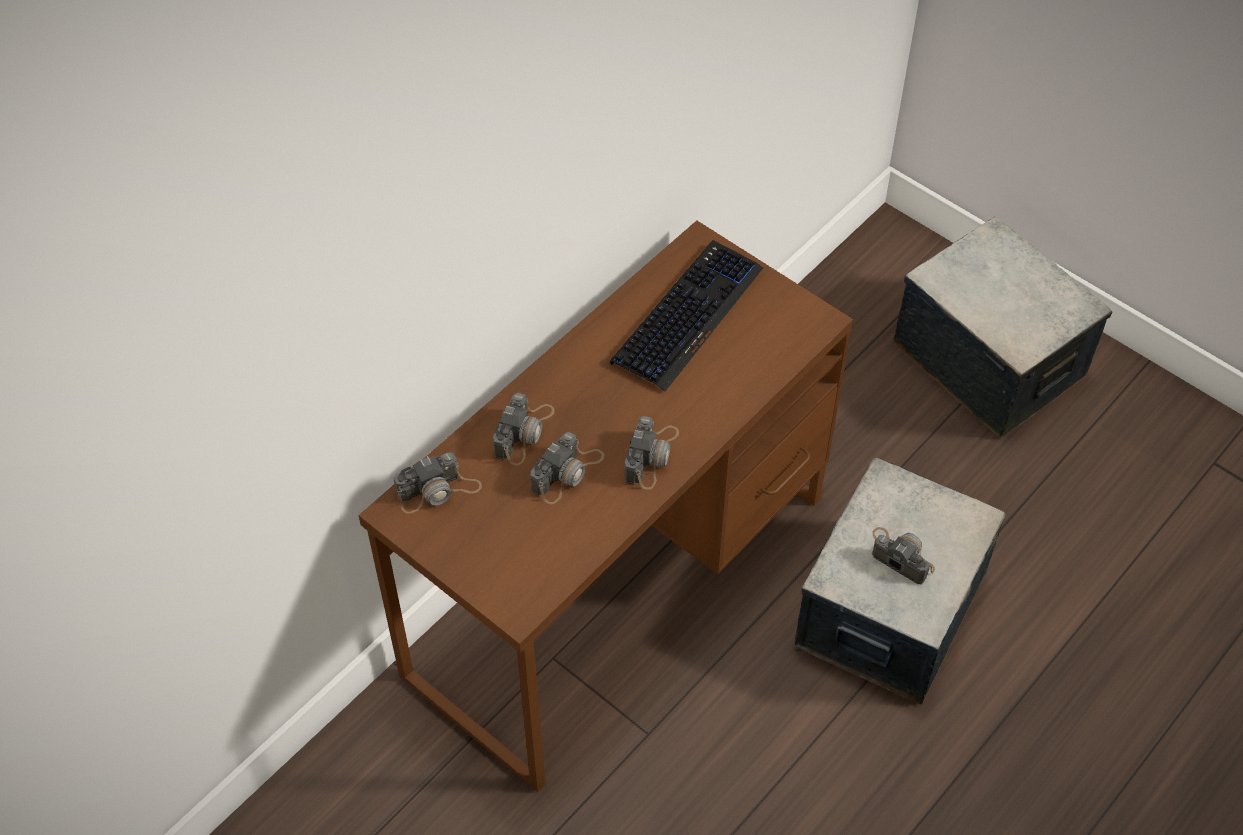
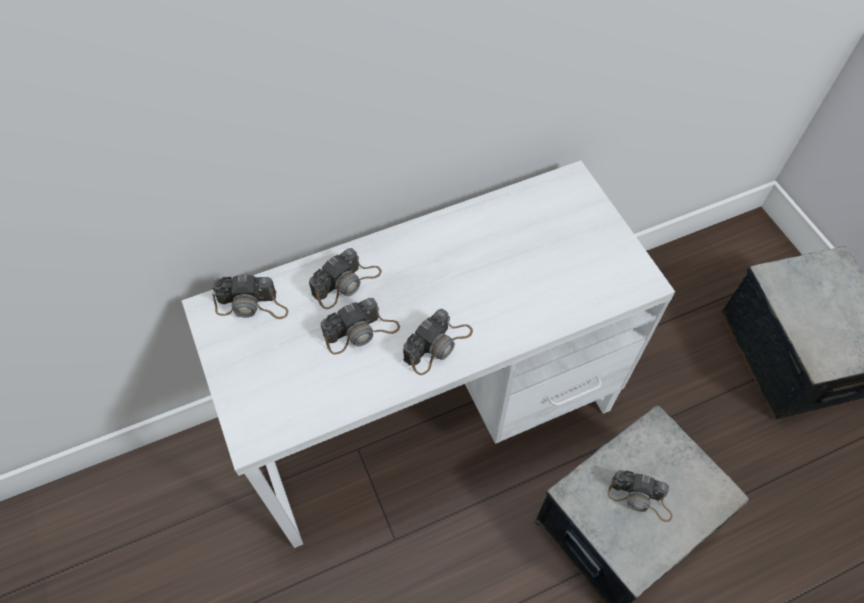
camera: 25 degrees right, 5 degrees up
brown desk [359,220,853,792] -> white desk [182,160,675,548]
keyboard [610,240,763,392] -> none
camera [872,527,935,584] -> camera turned 135 degrees clockwise [608,470,673,522]

